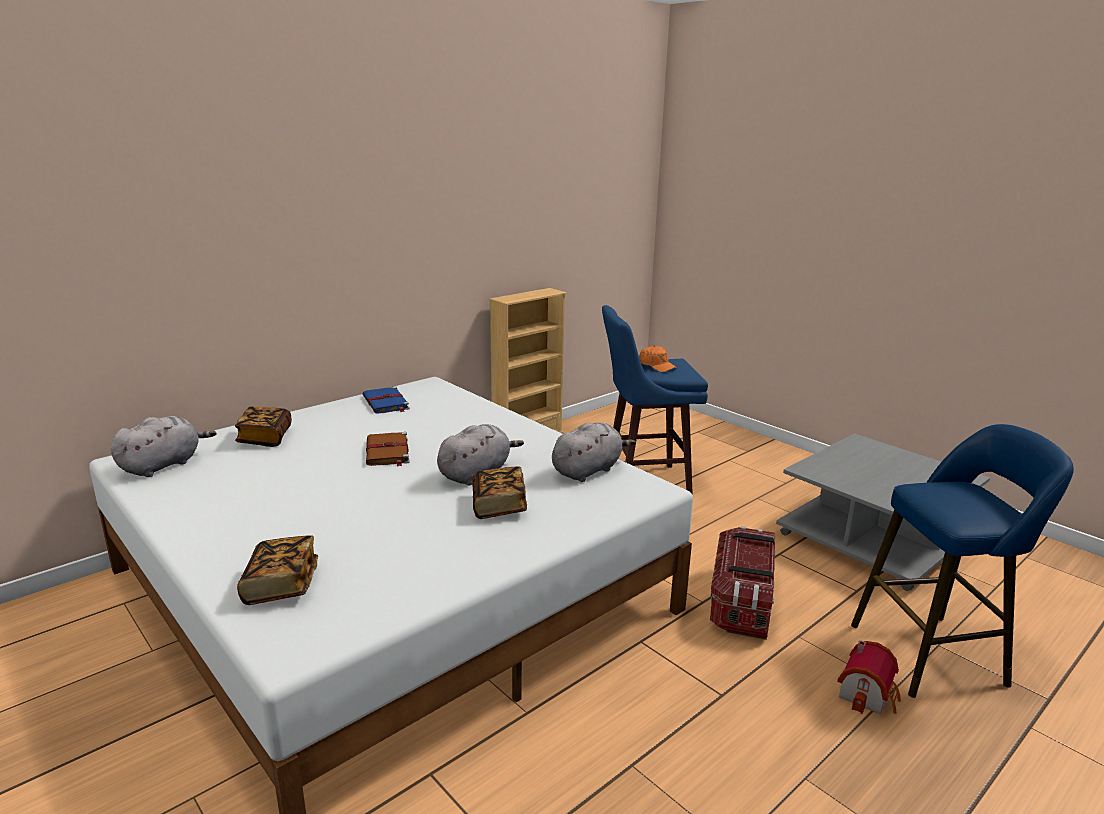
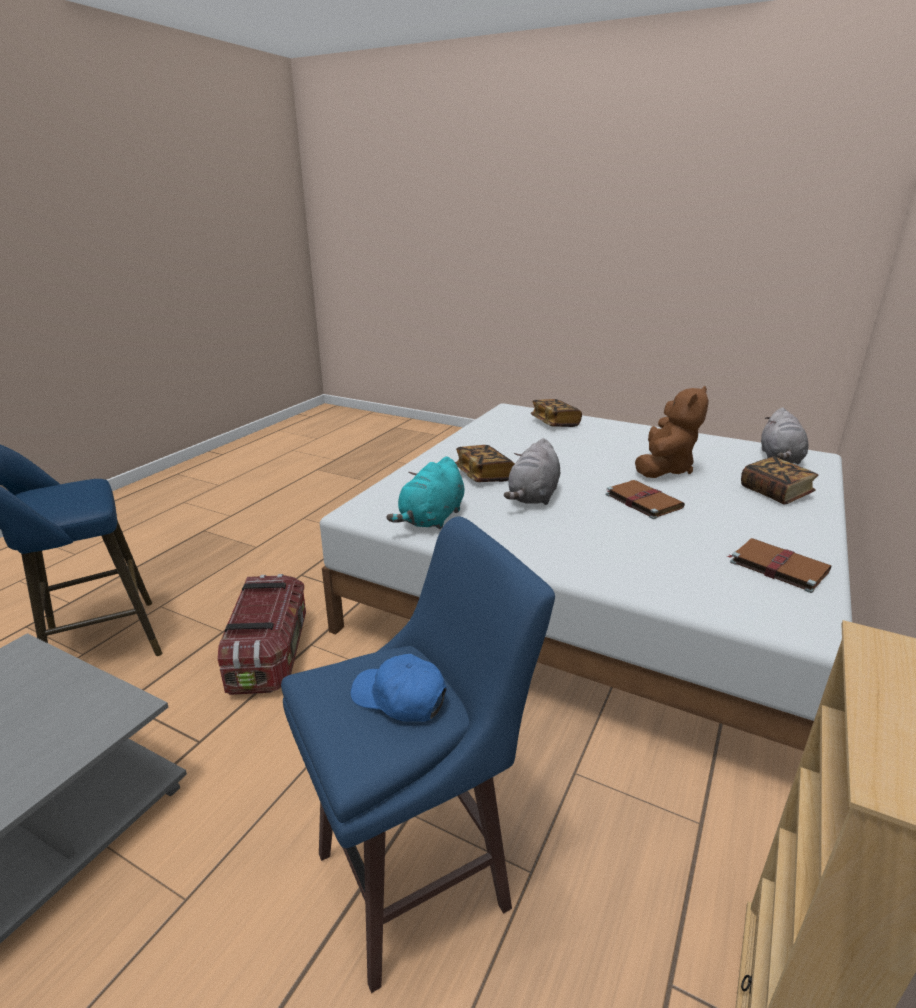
camera: 160 degrees right, 5 degrees up
blue book [363,387,410,414] -> brown book [727,538,832,593]
grey plush toy [552,422,636,482] -> turquoise plush toy [387,457,465,529]
orange cap [639,346,677,372] -> blue cap [350,654,447,722]
toy house [837,640,901,714] -> none
none -> brown plush toy [635,386,709,478]

